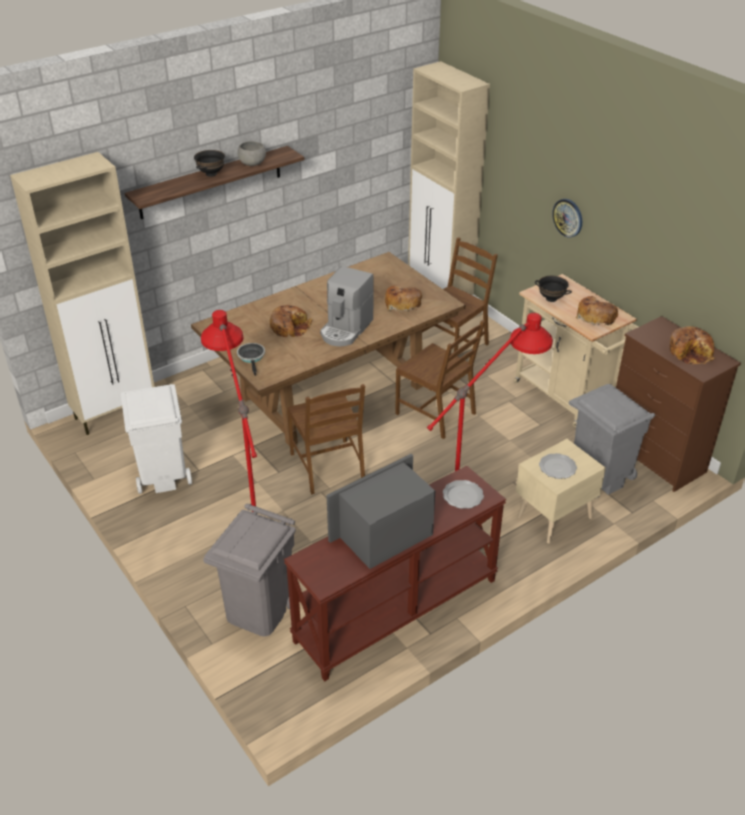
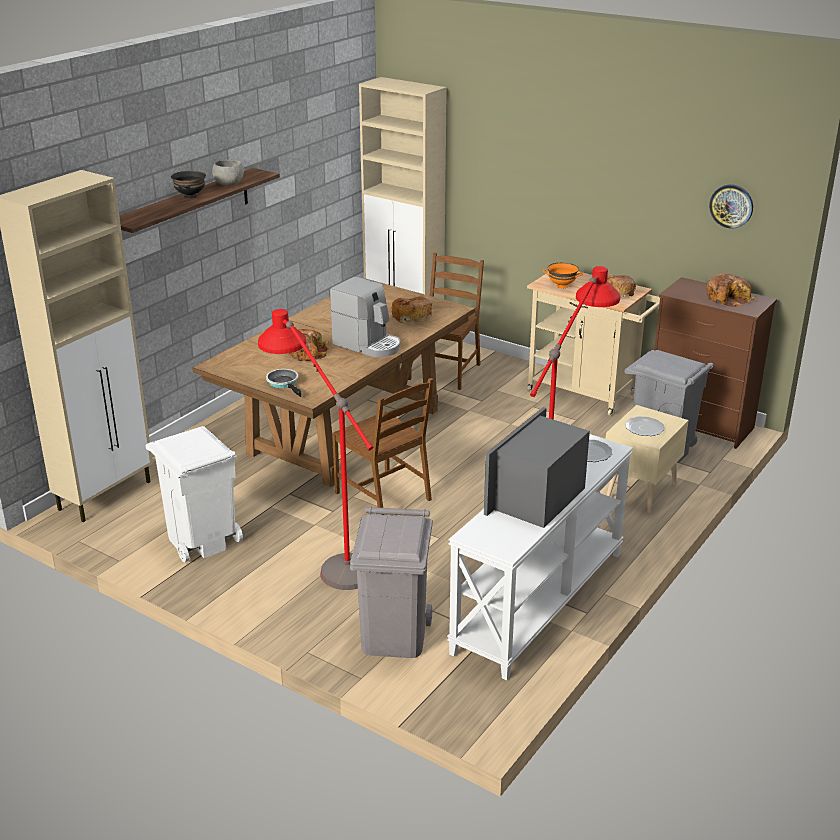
camera: 20 degrees left, 10 degrees down
brown console table [284,466,506,681] -> white console table [447,434,633,680]
coffee machine [320,266,374,346] -> coffee machine turned 60 degrees counterclockwise [330,276,400,358]
brown chair [395,320,485,439] -> none
black bowl [535,276,572,302] -> orange bowl [542,263,583,288]
wall clock [552,199,582,237] -> wall clock moved to [709,184,753,229]

